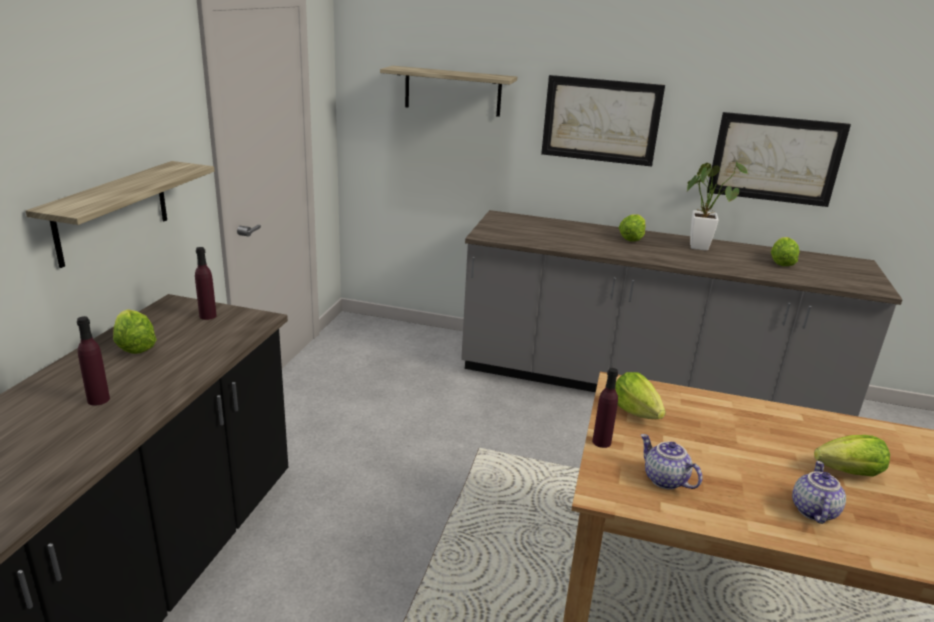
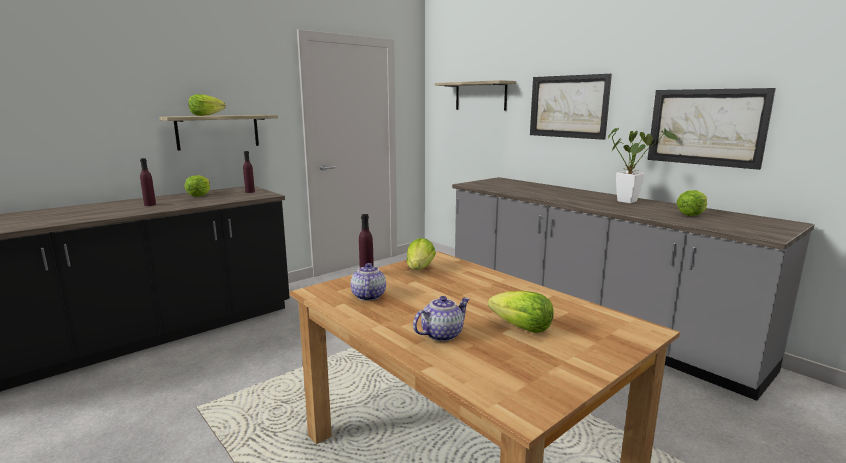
camera: 35 degrees right, 10 degrees down
lettuce [619,214,645,241] -> lettuce moved to [188,94,226,116]

